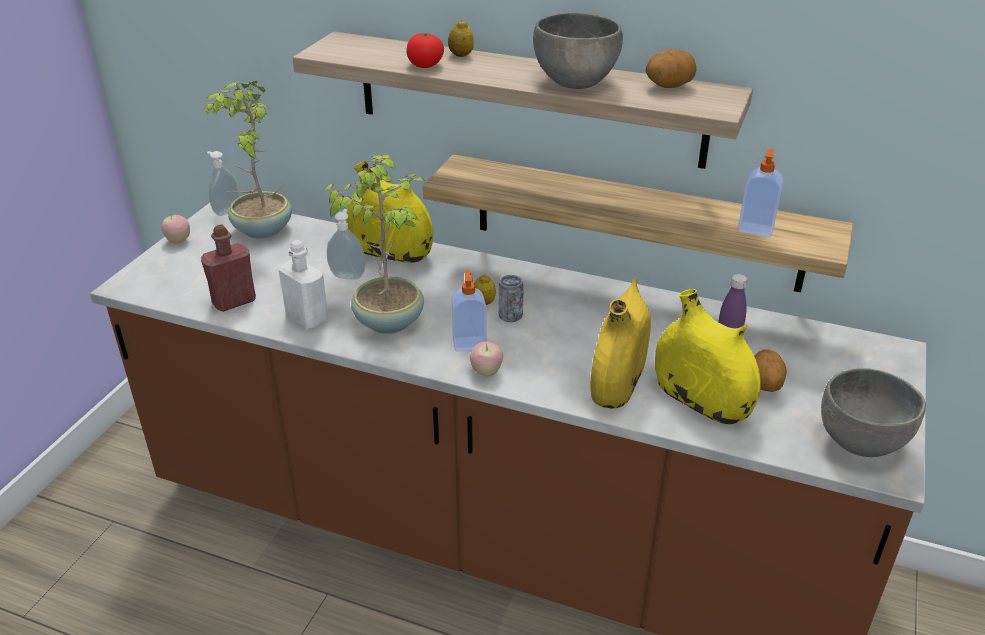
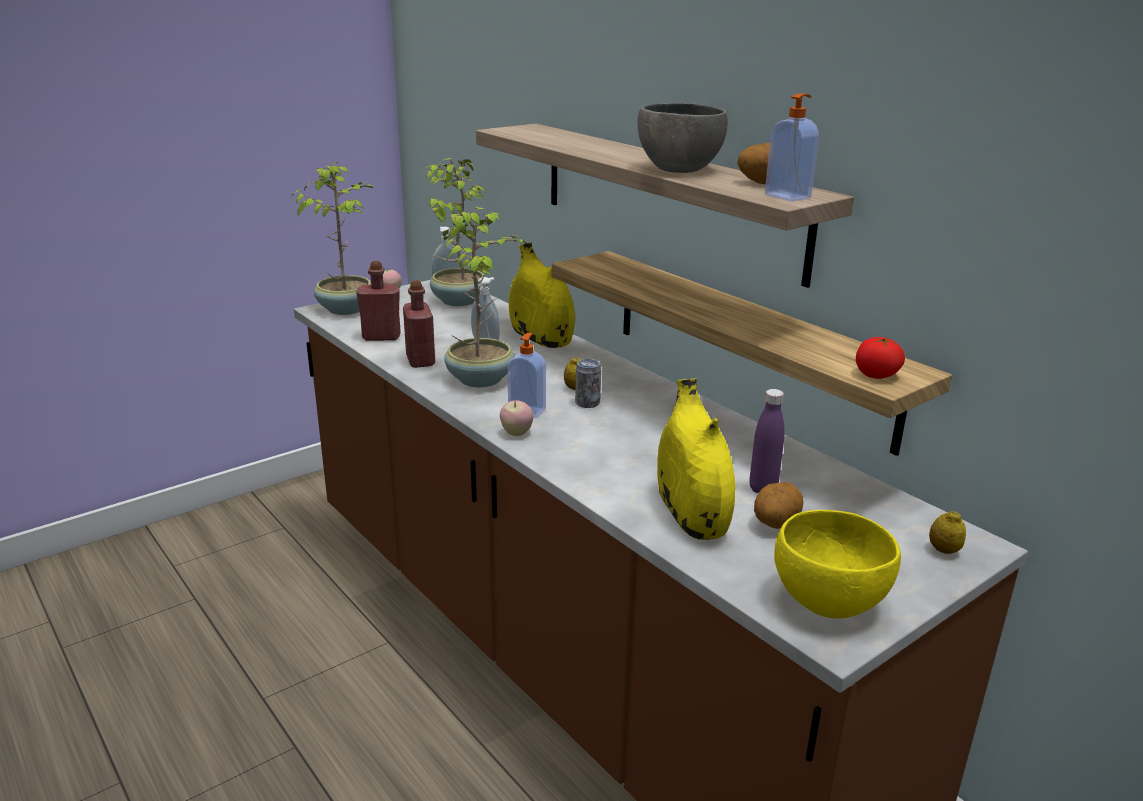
camera: 30 degrees right, 10 degrees down
white bottle [278,240,328,329] -> red bottle [403,280,435,368]
tomato [407,33,444,68] -> tomato moved to [856,337,905,379]
lemon [448,19,474,57] -> lemon moved to [929,511,966,554]
yellow vase [590,278,651,408] -> none
soap dispenser [738,149,783,237] -> soap dispenser moved to [765,93,819,202]
grey bowl [821,368,926,457] -> yellow bowl [774,510,901,619]
none -> potted plant [291,162,373,315]

